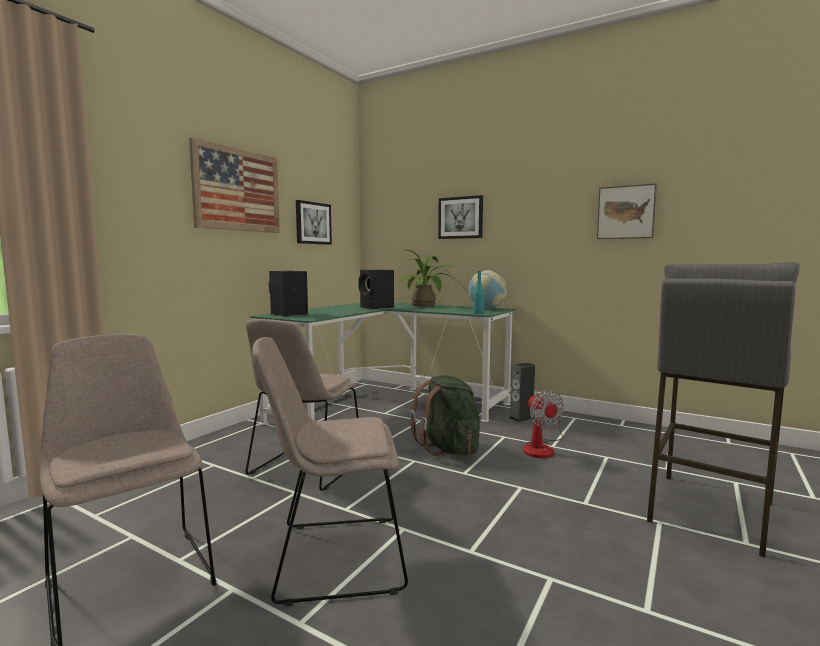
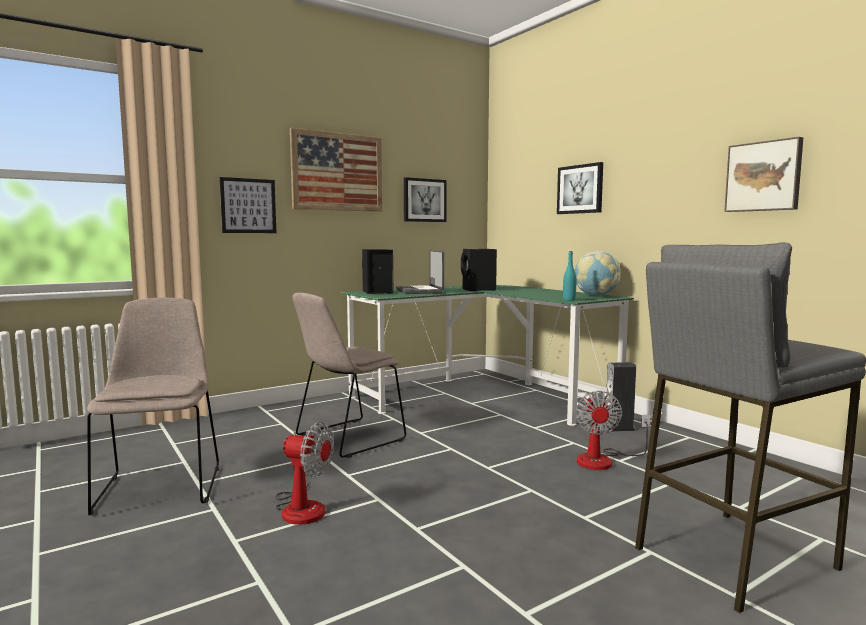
camera: 25 degrees right, 0 degrees up
beige chair [252,337,408,606] -> fan [275,422,334,525]
potted plant [395,250,455,307] -> none
green backpack [410,375,480,456] -> none
none -> picture [220,177,276,233]
none -> laptop [395,250,444,294]

